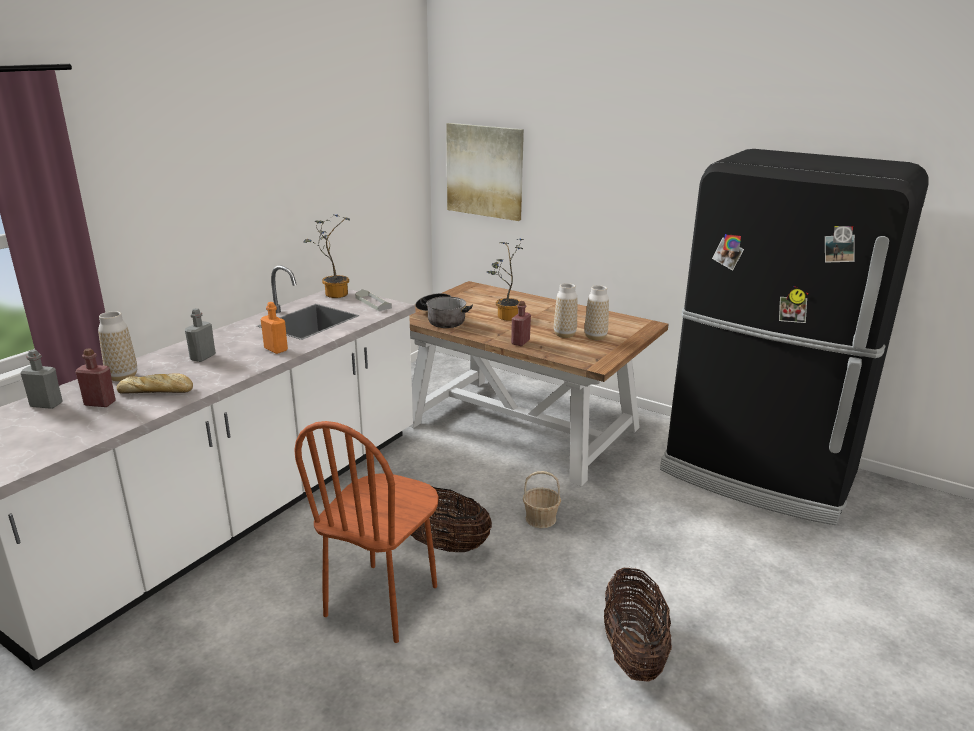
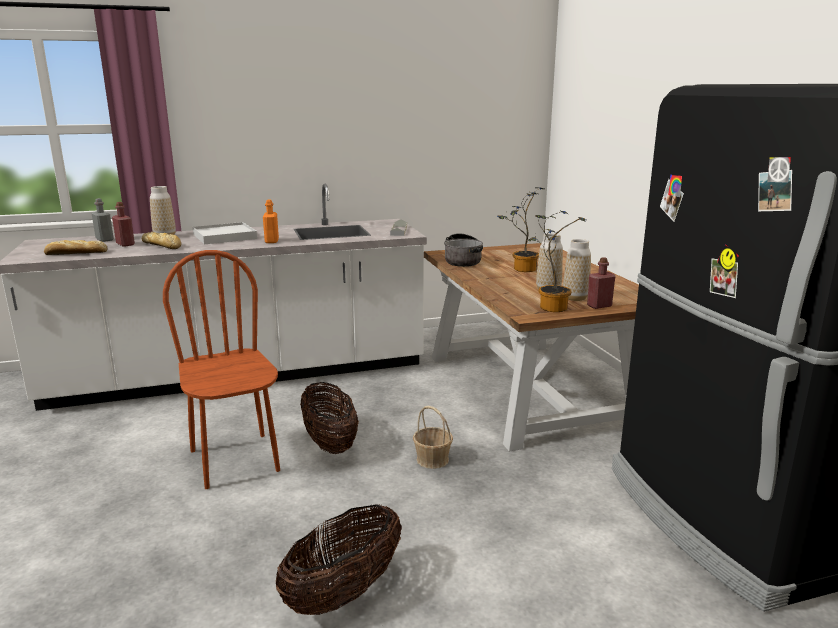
camera: 40 degrees right, 5 degrees down
grey bottle [185,308,216,362] -> white tray [193,222,257,244]
brown chair [294,421,439,643] -> brown chair turned 90 degrees clockwise [163,250,280,489]
potted plant [304,214,350,298] -> potted plant moved to [528,211,586,312]
picture [446,123,524,221] -> none
red bottle [511,301,531,346] -> red bottle moved to [587,257,615,309]
none -> bread [44,240,107,255]

